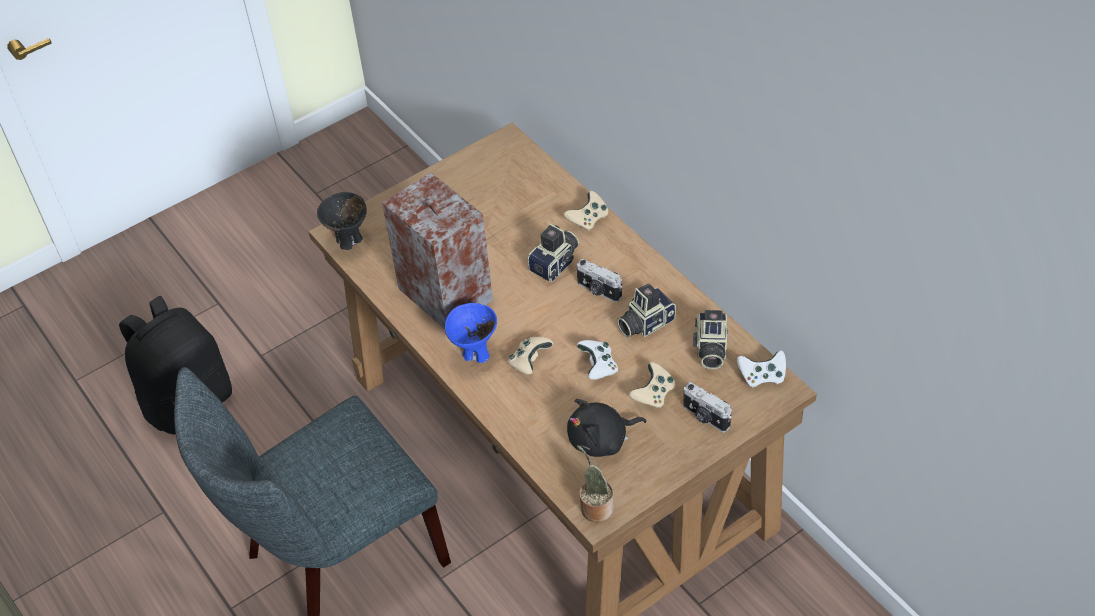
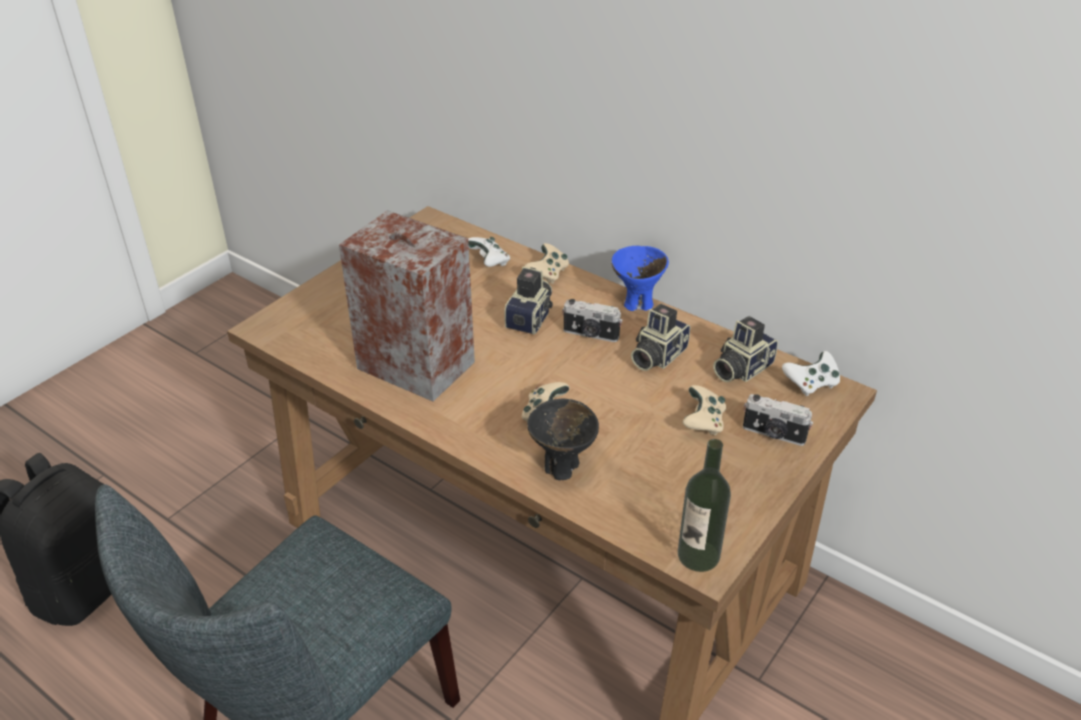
camera: 20 degrees left, 10 degrees down
black bowl [317,192,367,250] -> black bowl moved to [527,399,599,480]
blue bowl [445,303,497,363] -> blue bowl moved to [611,246,669,311]
black plush toy [567,399,647,457] -> none
white game controller [577,340,618,380] -> white game controller moved to [468,237,510,267]
potted plant [577,445,614,522] -> bottle [678,439,731,572]
camera [693,310,728,369] -> camera turned 60 degrees clockwise [713,316,778,382]

